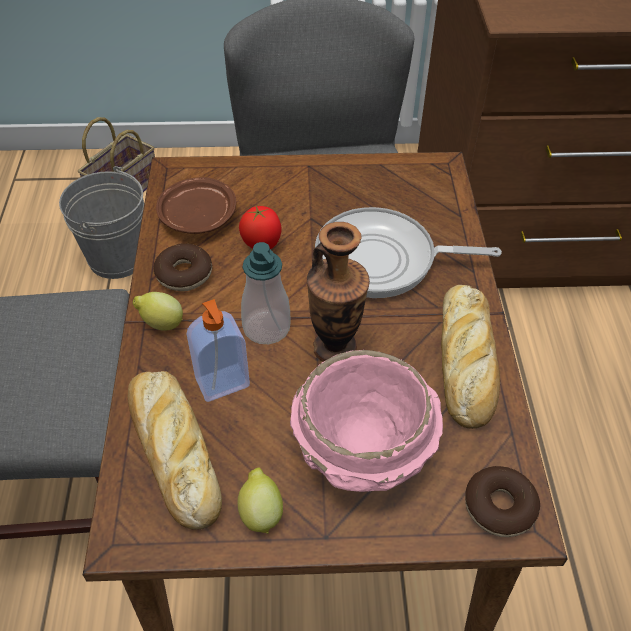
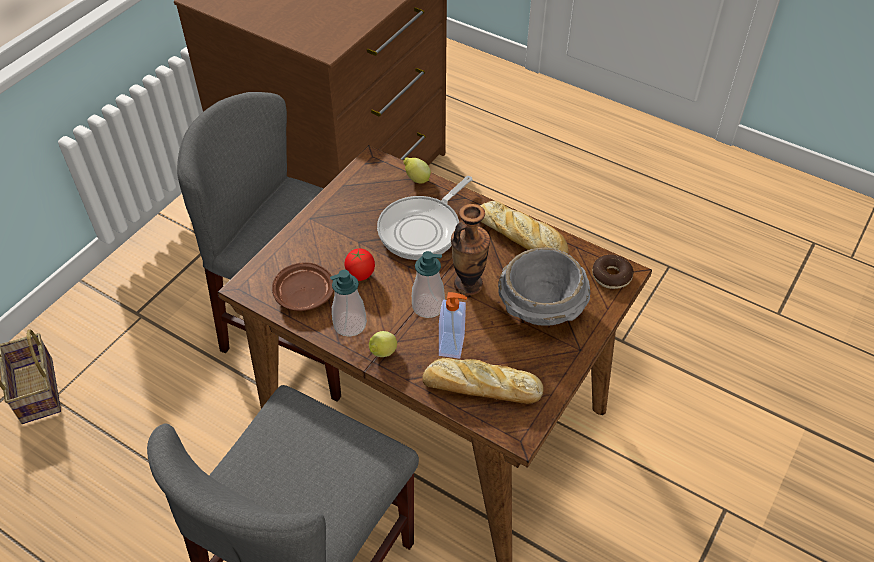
camera: 55 degrees left, 0 degrees up
grey bucket [59,166,144,279] -> none
donut [154,244,212,291] -> soap dispenser [330,270,367,337]
lemon [238,467,283,534] -> lemon moved to [404,157,431,183]
pink bowl [290,350,443,492] -> grey bowl [498,247,590,326]

